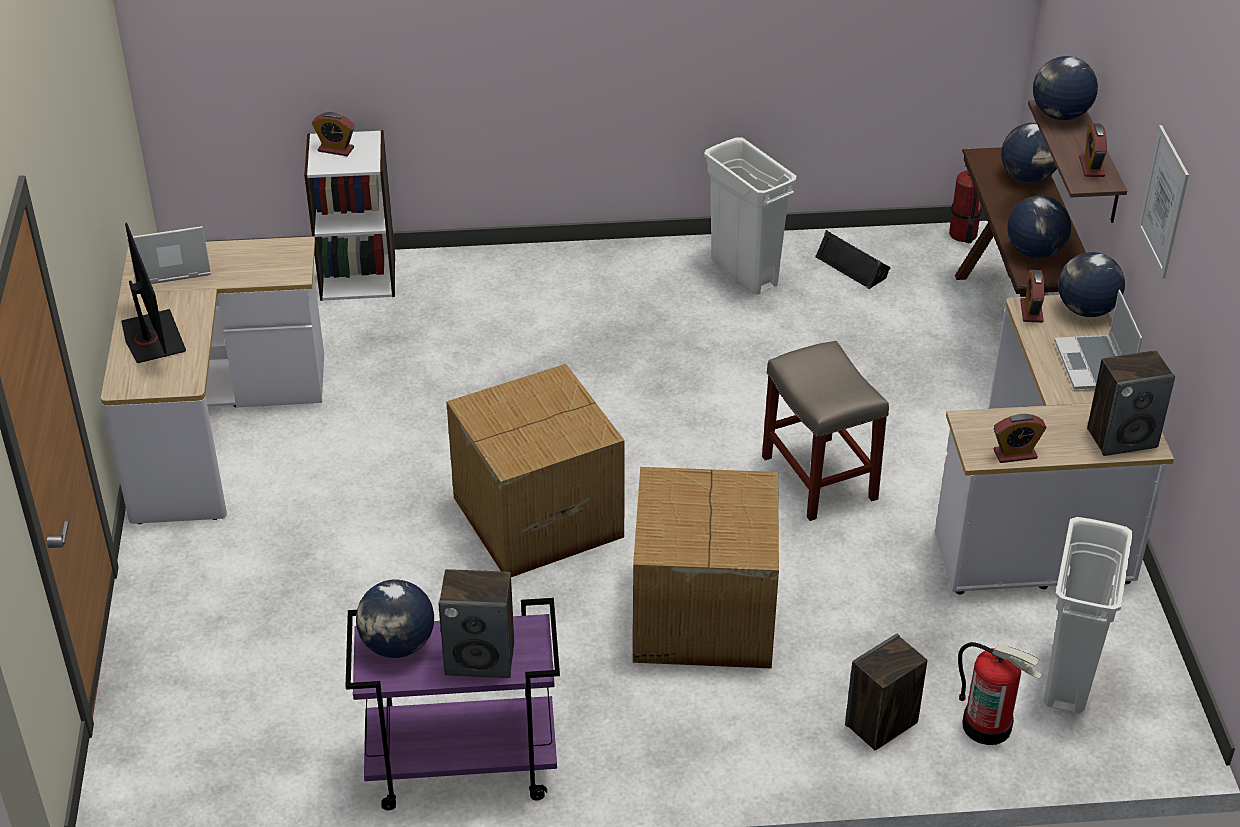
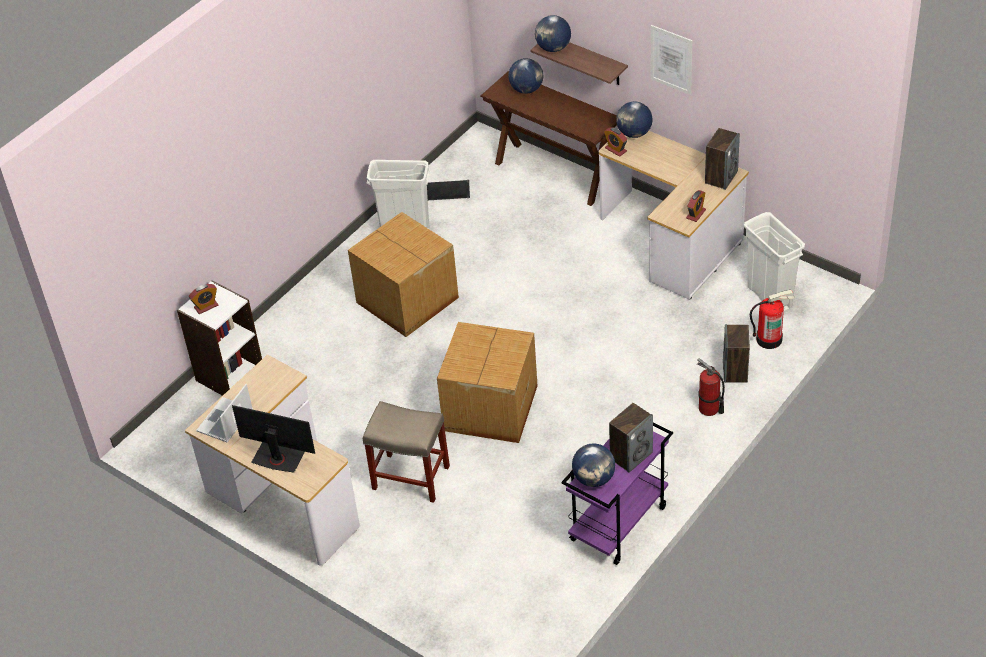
camera: 45 degrees left, 5 degrees up
cardboard box [633,467,779,669] -> cardboard box moved to [348,212,459,337]
beige stool [762,341,889,521] -> beige stool moved to [363,401,450,503]
fire extinguisher [949,147,982,243] -> fire extinguisher moved to [697,358,725,416]
globe [1007,196,1071,258] -> none
laptop [1054,290,1142,389] -> none
alarm clock [1079,123,1107,177] -> none

